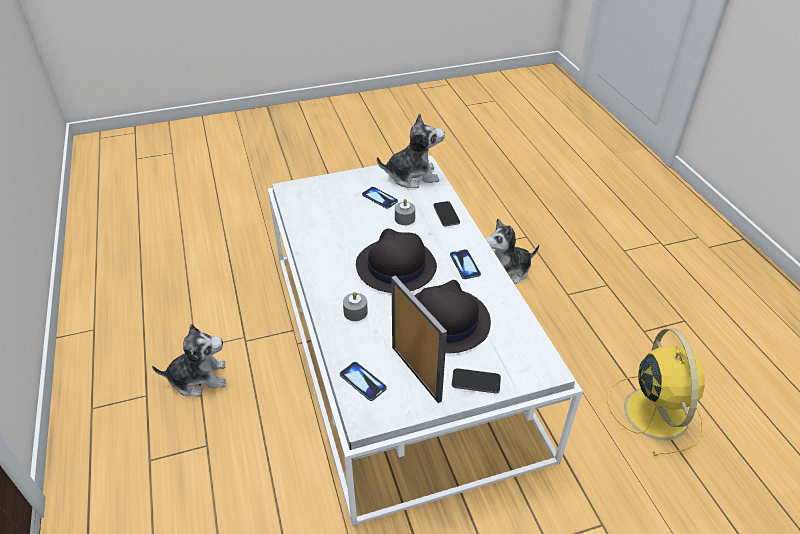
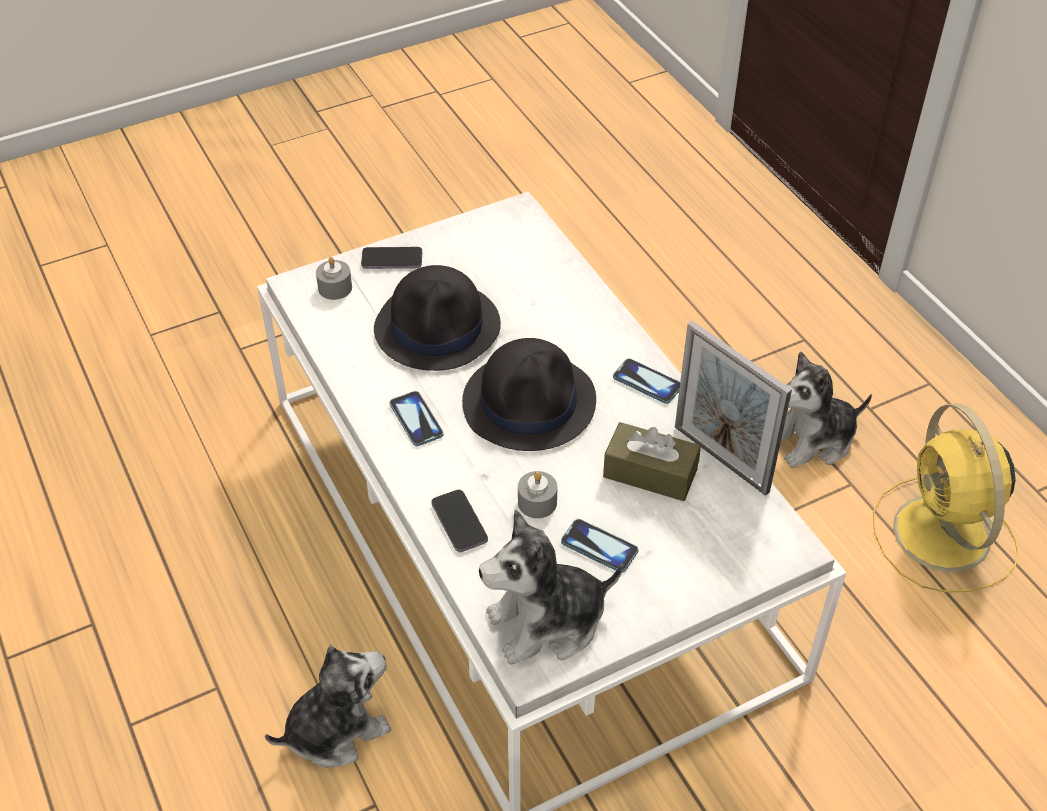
camera: 170 degrees right, 5 degrees up
phone [340,362,387,401] -> phone moved to [613,359,680,404]
grey candle [343,292,368,321] -> grey candle moved to [316,257,352,300]
picture frame [391,276,447,403] -> picture frame moved to [675,321,792,496]
yellow fan [607,329,705,456] -> yellow fan moved to [873,403,1019,593]
none -> brown tissue box [603,422,701,501]

